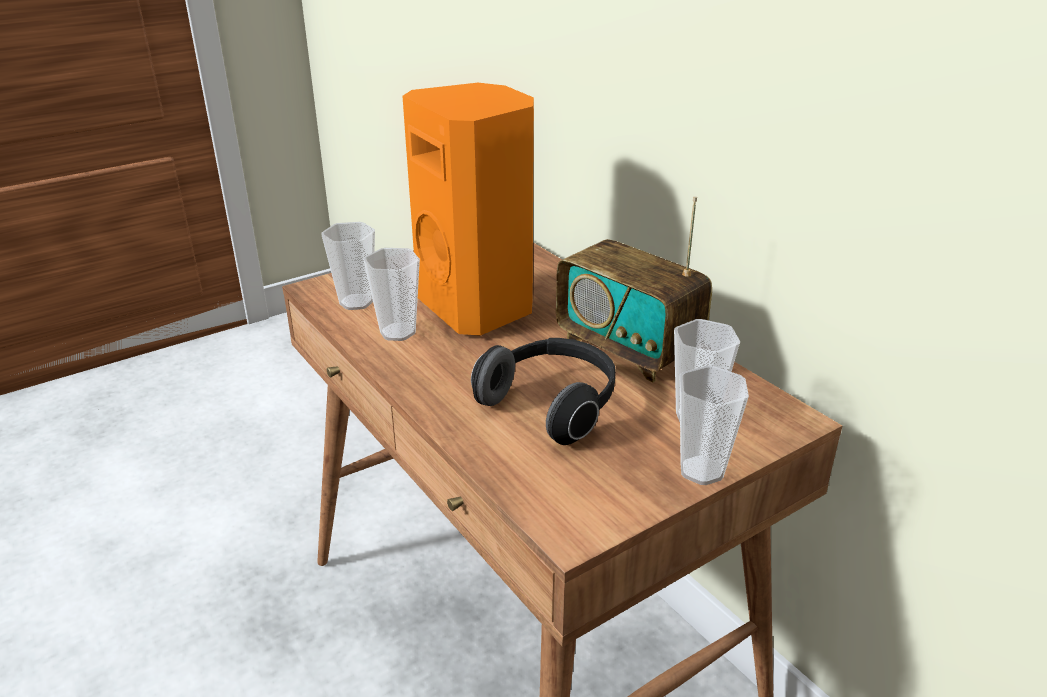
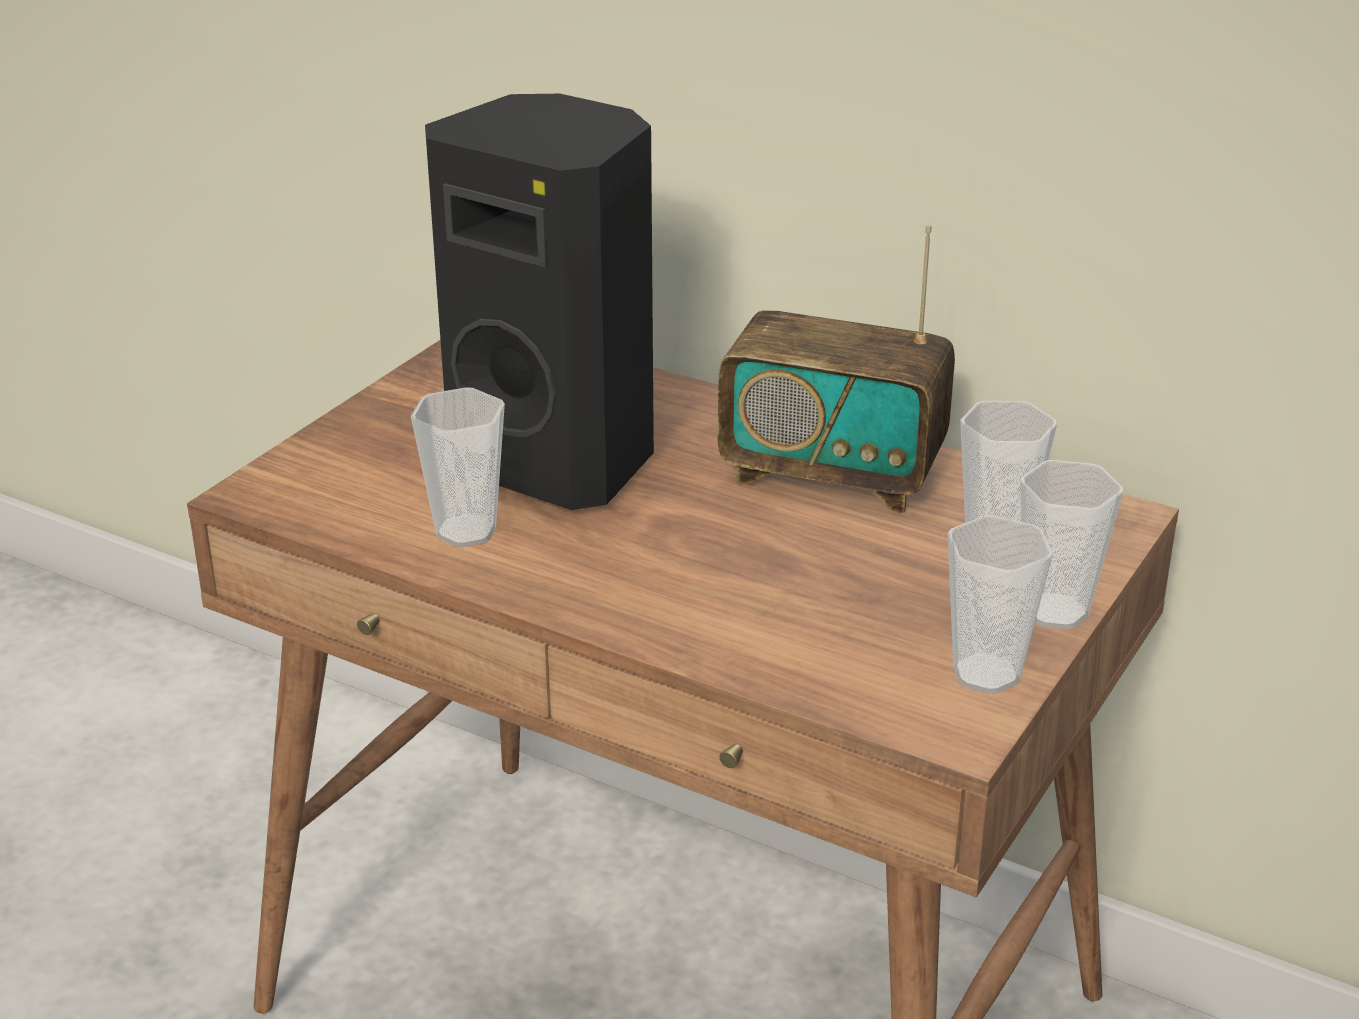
camera: 25 degrees left, 0 degrees up
cup [321,222,375,310] -> cup moved to [948,515,1053,694]
orange speaker [402,83,534,336] -> black speaker [425,94,654,510]
headphones [471,338,616,445] -> none

